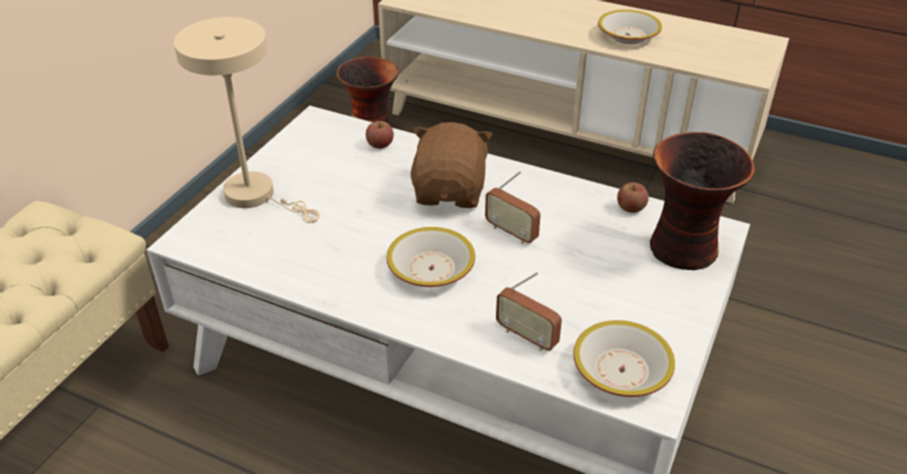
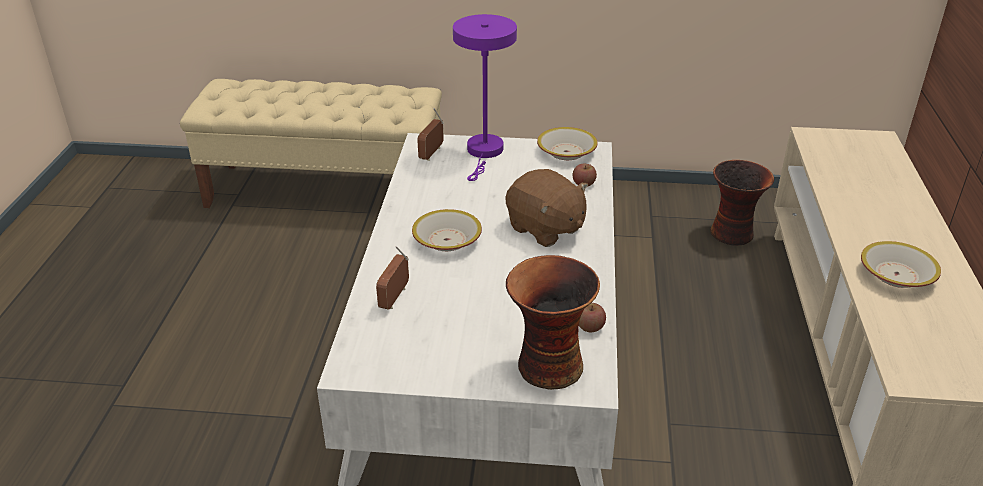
camera: 70 degrees right, 5 degrees down
beige table lamp [174,17,320,223] -> purple table lamp [453,14,517,181]
brown plush toy [411,122,492,208] -> brown plush toy turned 60 degrees clockwise [506,169,588,247]
radio [485,171,541,244] -> radio moved to [417,108,444,161]
bowl [573,320,675,397] -> bowl moved to [537,127,598,160]

